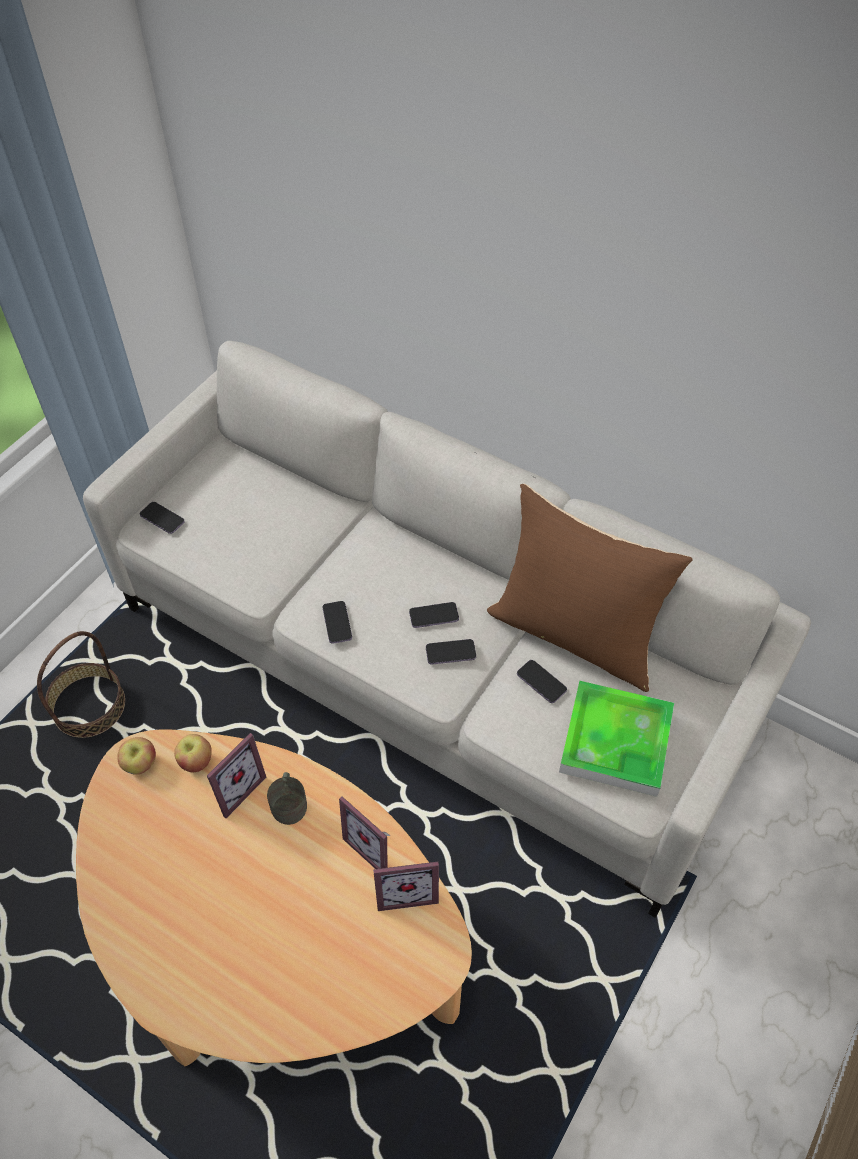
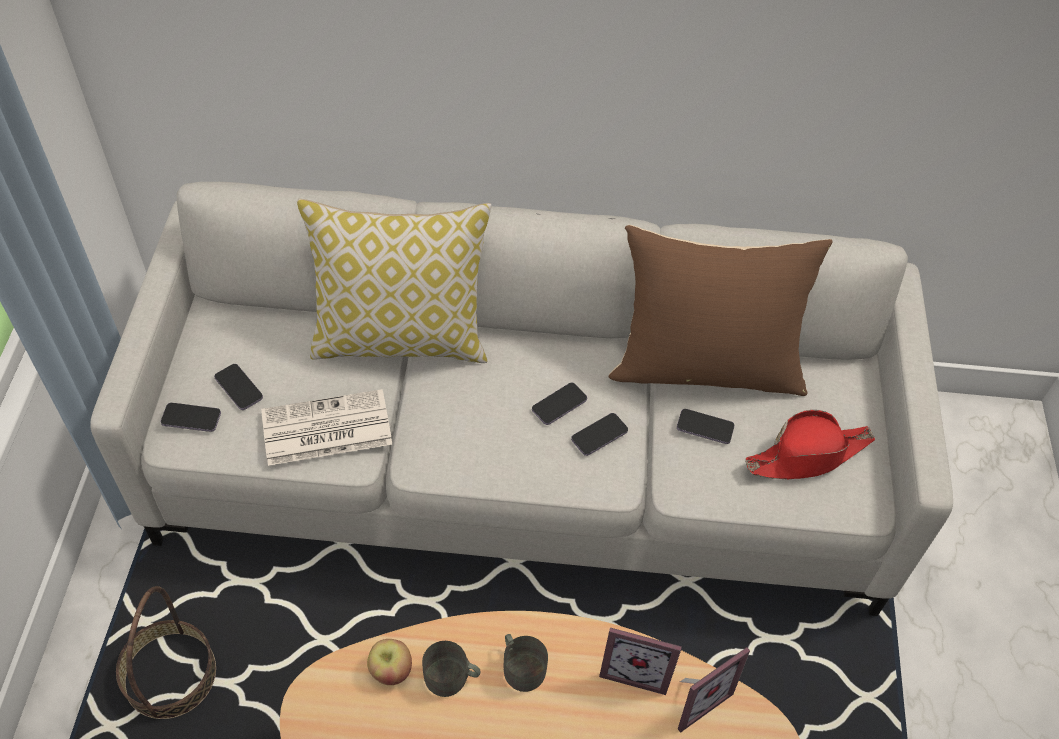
camera: 30 degrees left, 0 degrees up
apple [117,737,156,775] -> none
picture frame [207,733,266,818] -> grey mug [422,641,481,697]
phone [323,601,352,644] -> phone moved to [214,364,263,410]
tray [559,681,674,797] -> red hat [746,410,875,480]
none -> newspaper [261,389,393,466]
none -> pillow [297,199,491,363]

